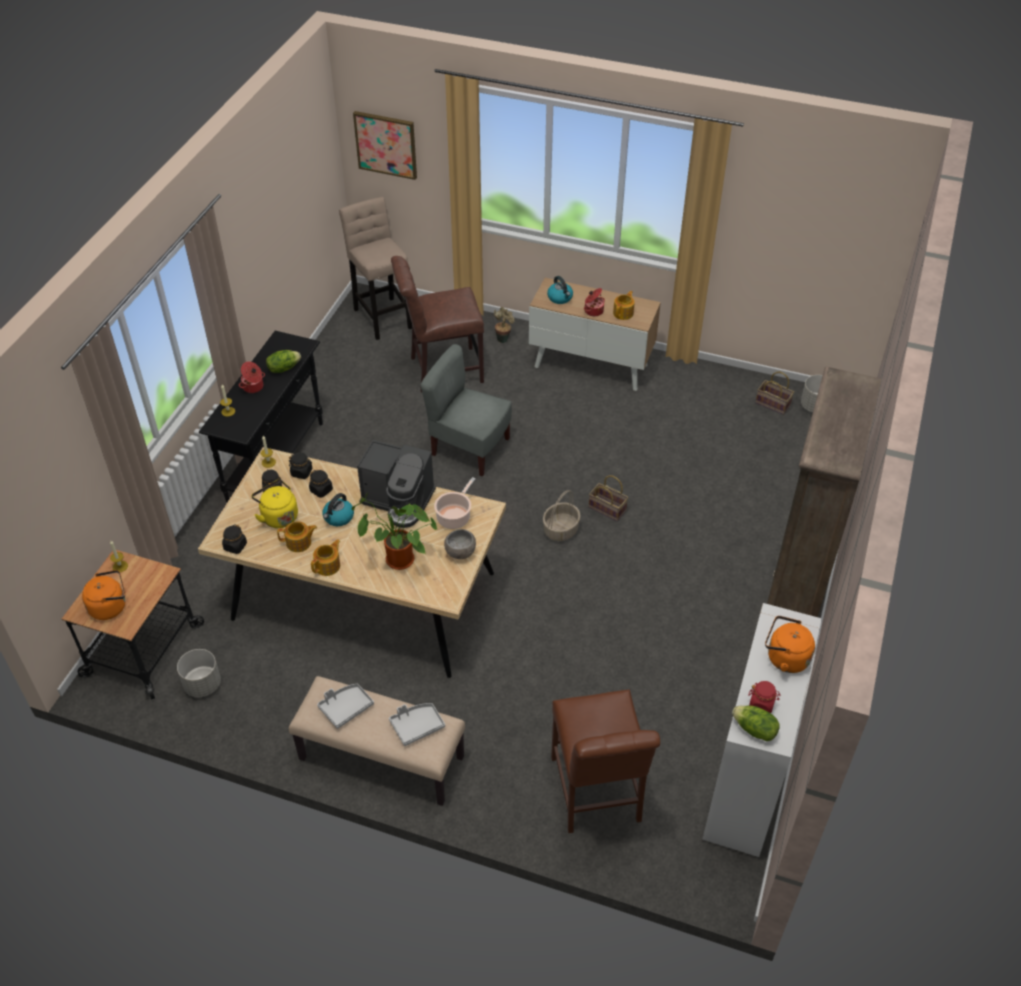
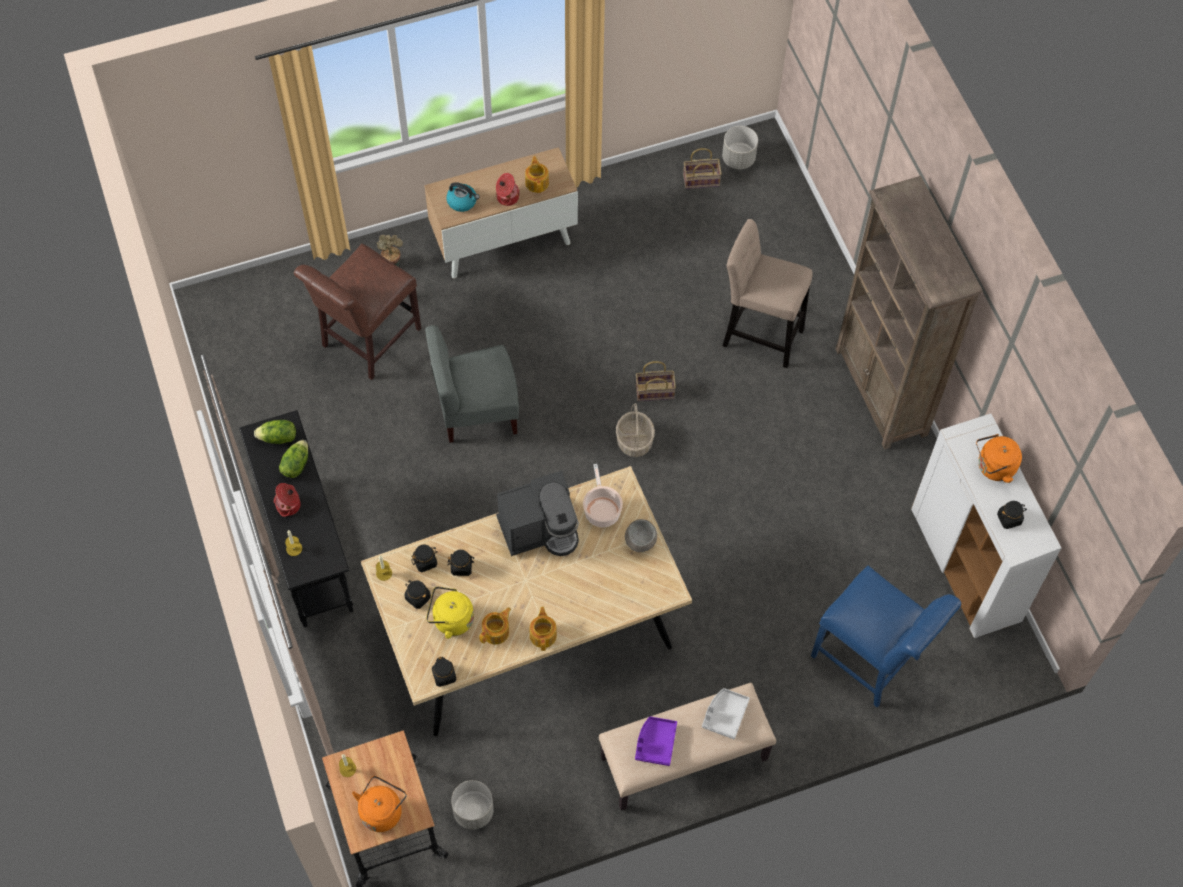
camera: 40 degrees left, 15 degrees up
grey tray [317,684,374,729] -> purple tray [635,717,677,766]
kettle [323,493,354,526] -> none
beige stool [339,197,412,340] -> beige stool moved to [722,219,813,368]
potted plant [352,493,437,570] -> none
picture [353,111,417,180] -> none
brown chair [551,689,660,833] -> blue chair [811,565,961,707]
lettuce [732,705,780,741] -> lettuce moved to [254,420,296,444]
red jar [748,681,781,713] -> black jar [997,501,1027,529]

